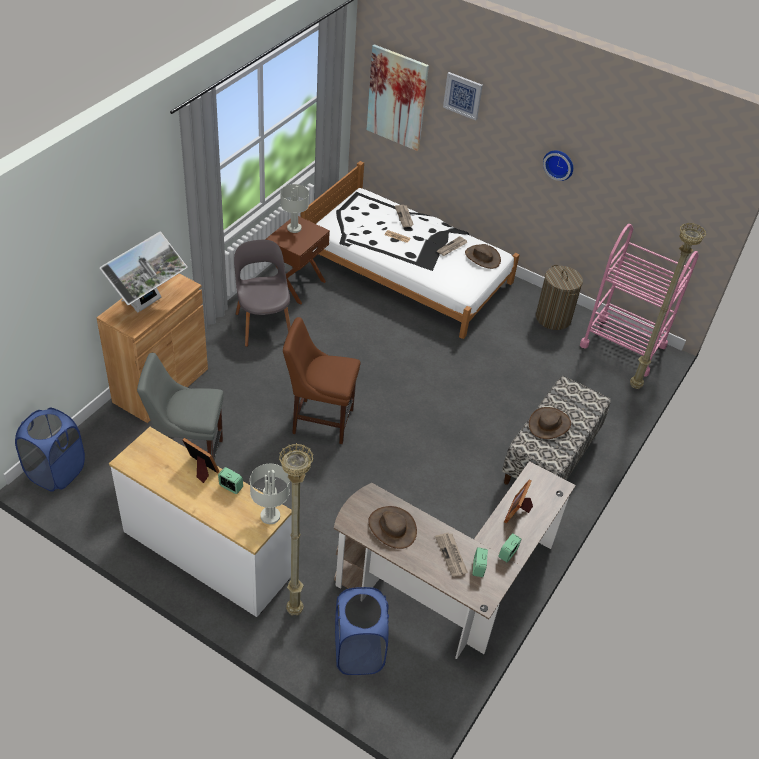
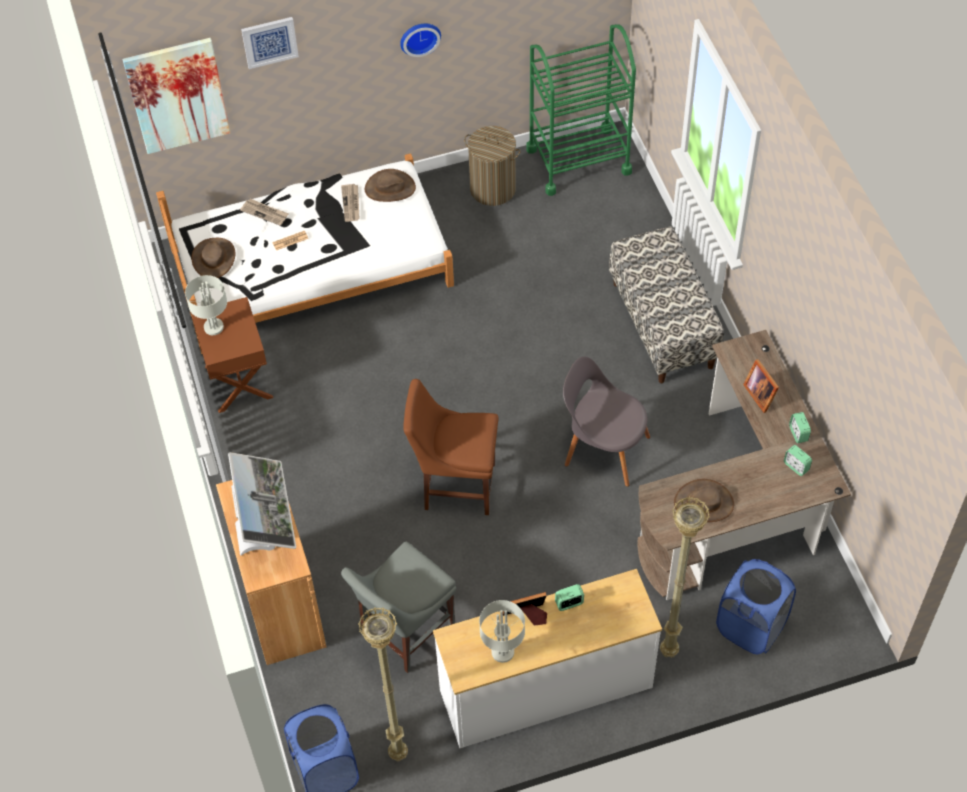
camera: 45 degrees left, 10 degrees up
grey chair [234,240,291,347] -> grey chair moved to [563,357,650,487]
grey table lamp [250,464,290,524] -> grey table lamp moved to [479,600,525,663]
brown chair [283,317,360,444] -> brown chair turned 45 degrees clockwise [403,379,499,515]
newspaper [435,532,468,577] -> none
brown hat [529,407,571,439] -> brown hat moved to [191,238,235,278]
pink cart [580,224,699,377] -> green cart [526,24,636,196]
beige floor lamp [630,223,707,389] -> beige floor lamp moved to [358,607,408,761]

